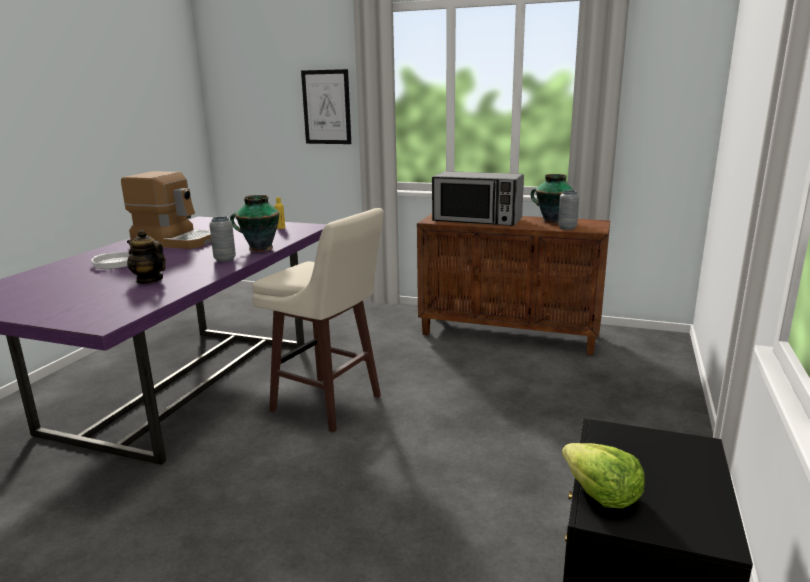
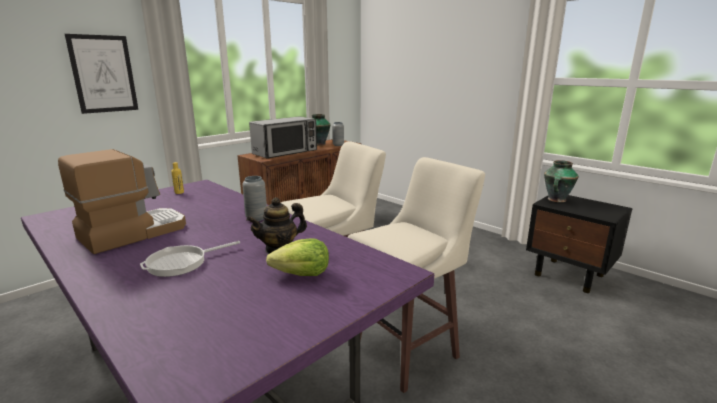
camera: 65 degrees left, 0 degrees up
vase [230,195,280,252] -> vase moved to [544,160,579,202]
lettuce [562,443,645,509] -> lettuce moved to [266,238,329,276]
none -> beige stool [348,157,485,393]

